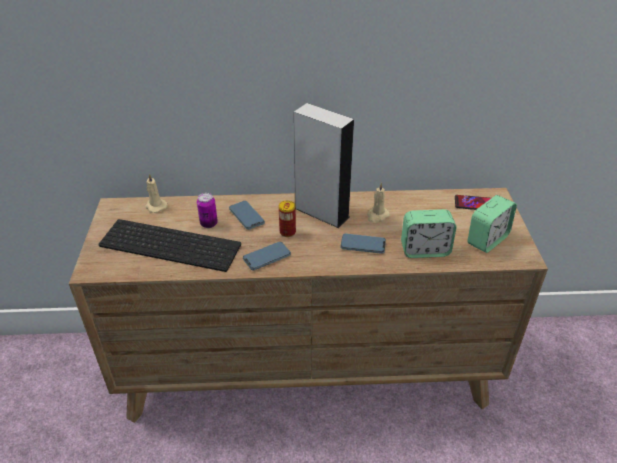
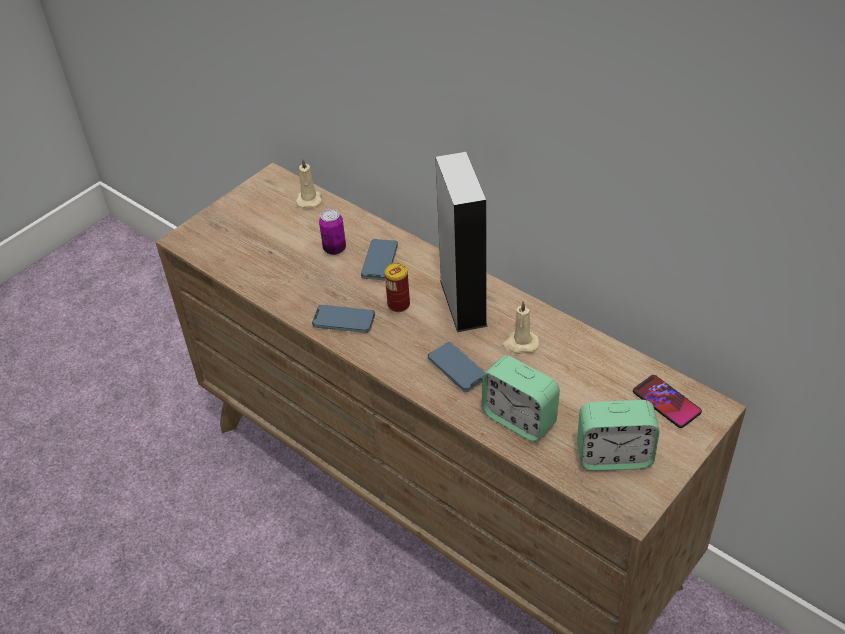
camera: 45 degrees right, 5 degrees up
keyboard [98,219,241,272] -> none

